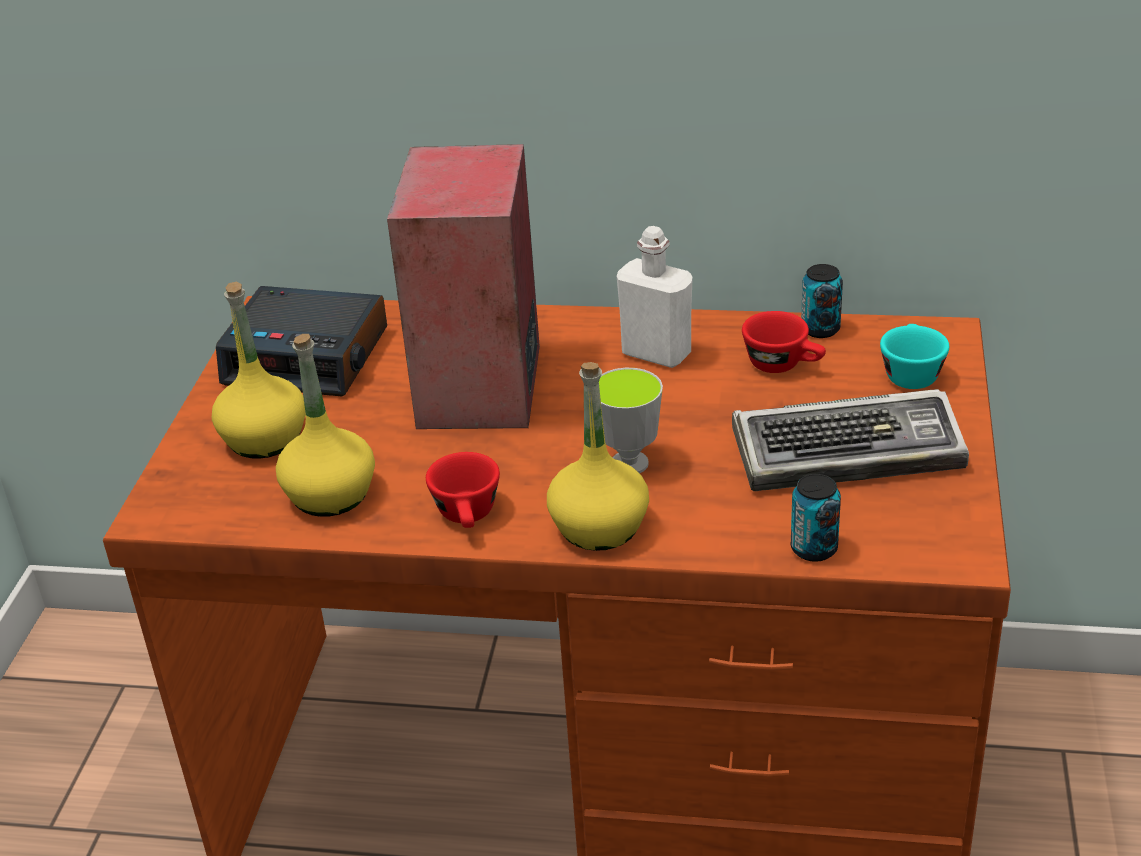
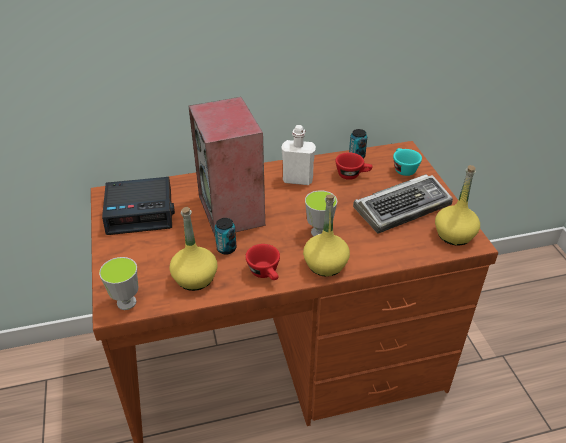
camera: 25 degrees left, 5 degrees up
yellow bottle [212,282,306,459] -> yellow bottle moved to [435,165,480,246]
can [791,474,841,562] -> can moved to [215,218,237,255]
none -> cup [99,257,138,310]

